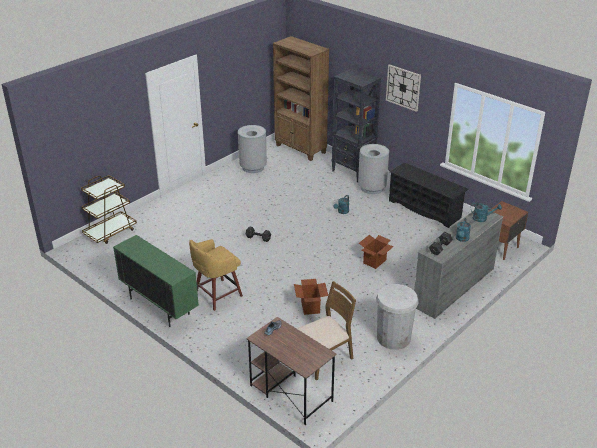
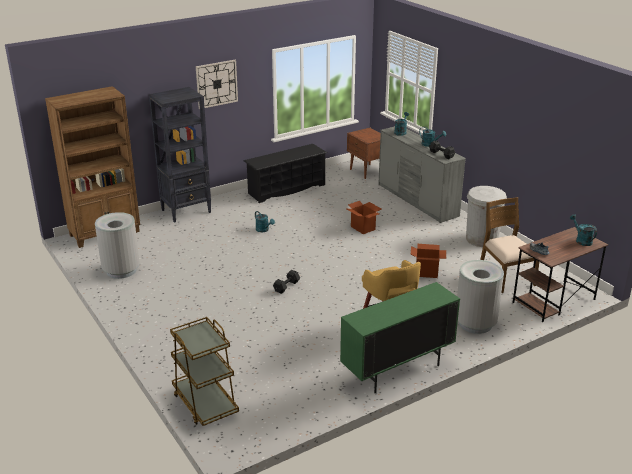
camera: 75 degrees left, 5 degrees down
grey trash can [358,144,389,194] -> grey trash can moved to [457,260,504,334]
none -> turquoise watering can [570,214,597,246]

